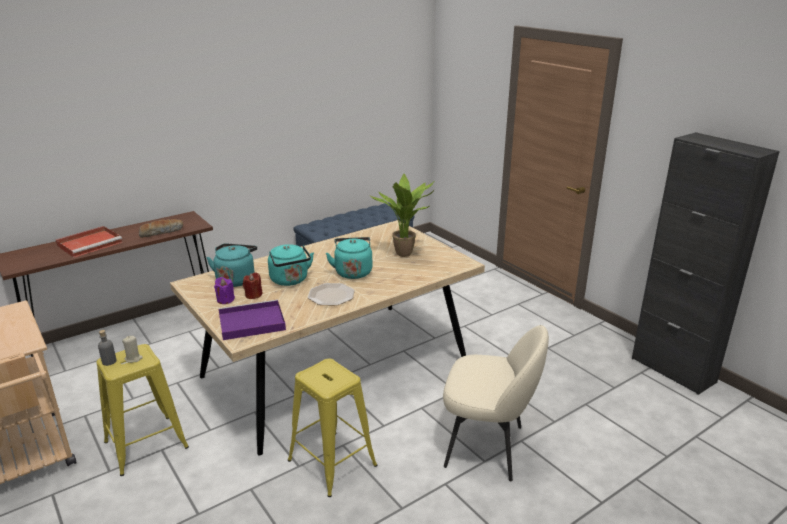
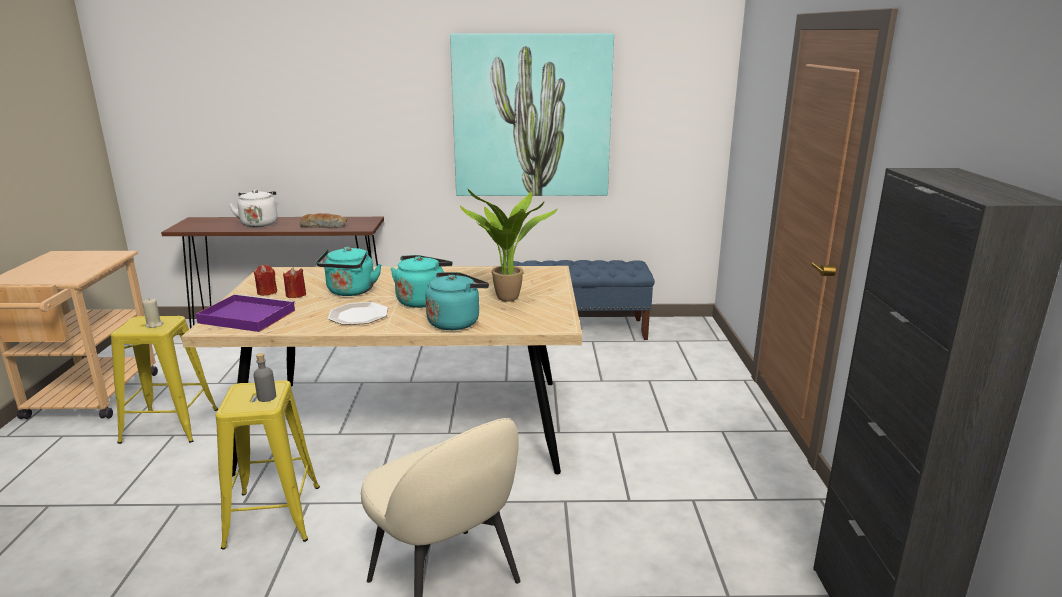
camera: 35 degrees right, 5 degrees down
red tray [56,226,122,258] -> white kettle [229,190,278,227]
grey bottle [98,330,116,366] -> grey bottle moved to [254,353,276,402]
turquoise kettle [206,244,257,287] -> turquoise kettle moved to [425,272,489,330]
purple candle [214,277,235,304] -> red candle [254,265,277,296]
none -> picture [450,34,614,196]

